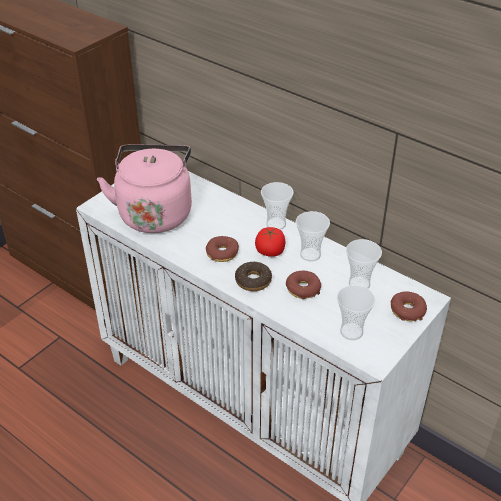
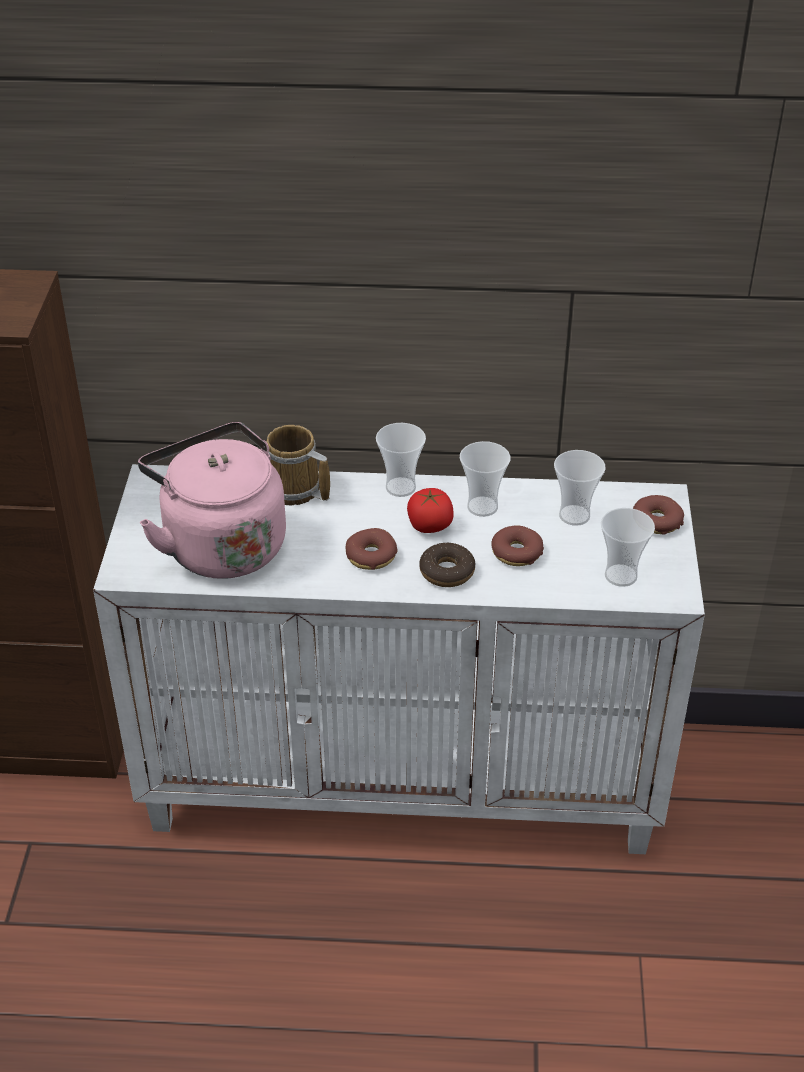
camera: 35 degrees left, 0 degrees up
none -> mug [266,425,330,506]

